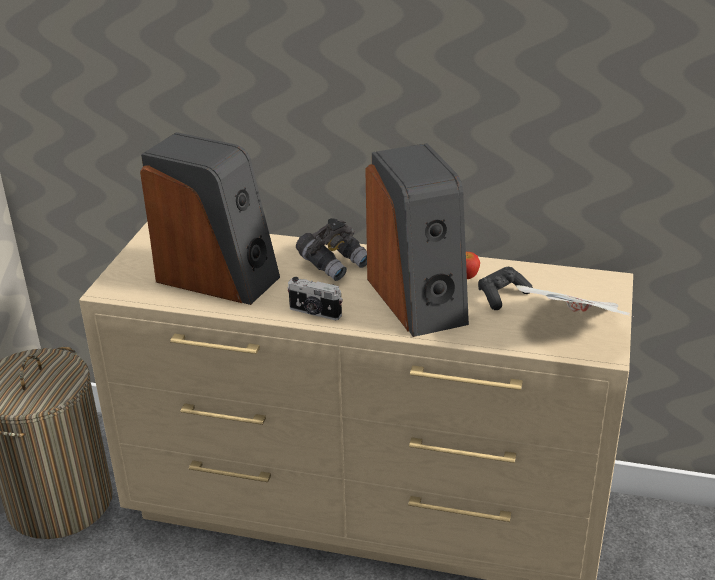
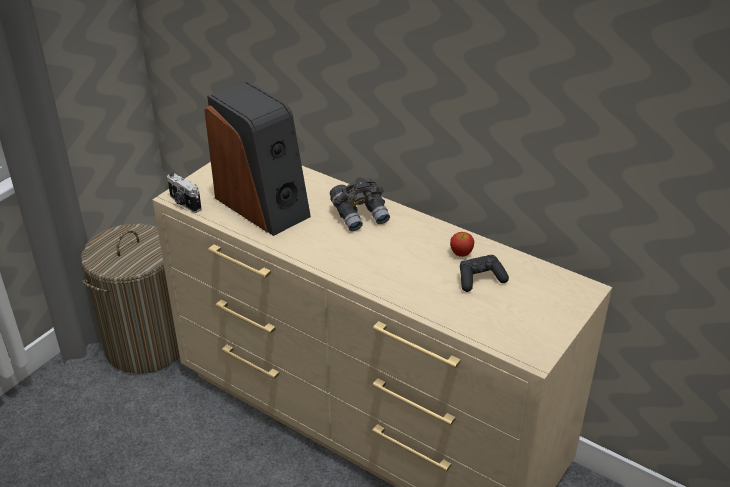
camera: 20 degrees right, 5 degrees up
camera [288,277,342,320] -> camera moved to [167,172,202,213]
speaker [365,143,469,337] -> none
newspaper [516,285,633,317] -> none

